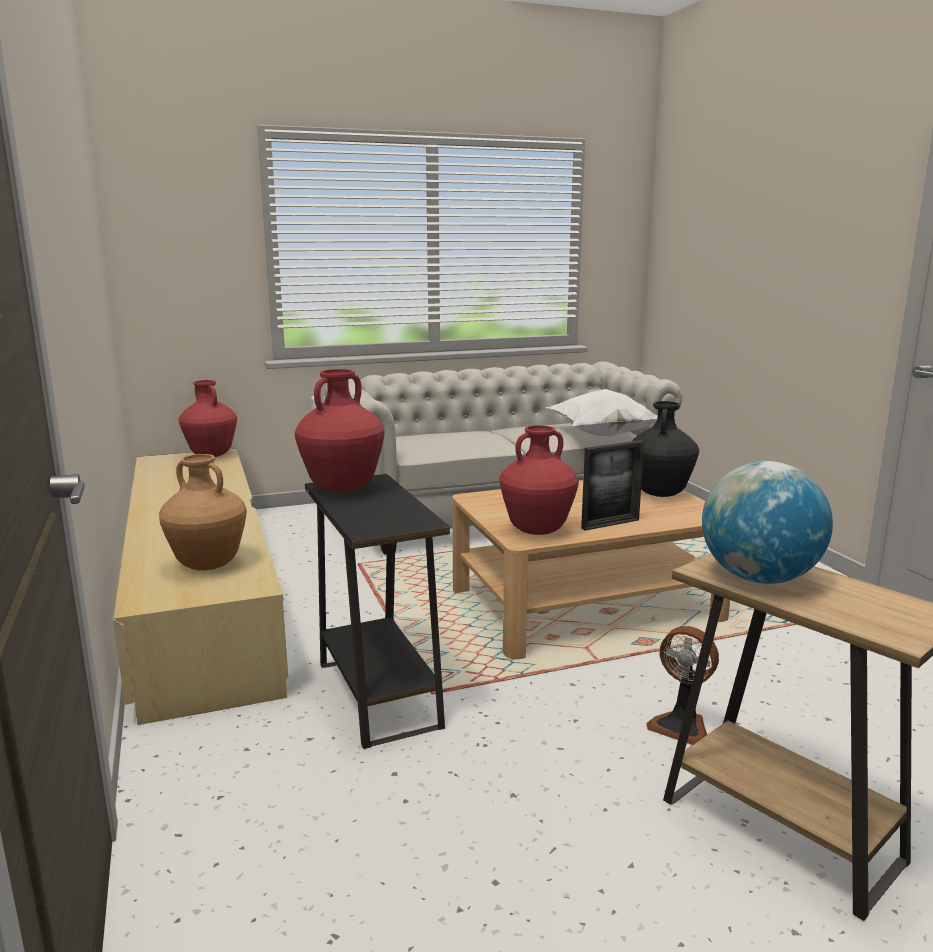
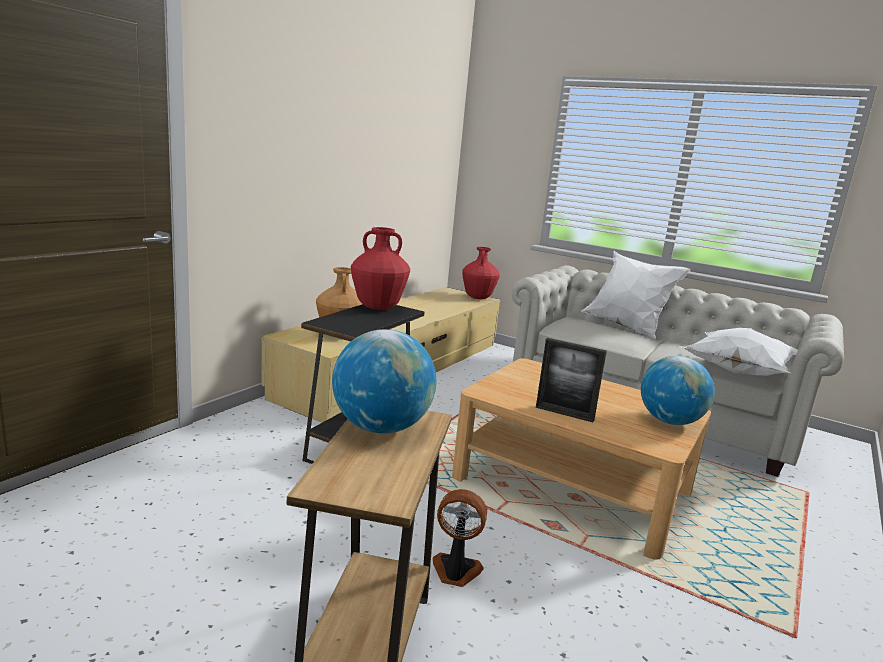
camera: 50 degrees right, 0 degrees up
red vase [499,425,579,535] -> none
black vase [632,401,699,497] -> globe [641,356,715,425]
fan [646,626,719,745] -> fan turned 105 degrees clockwise [433,489,487,587]
none -> white pillow [581,251,691,339]

